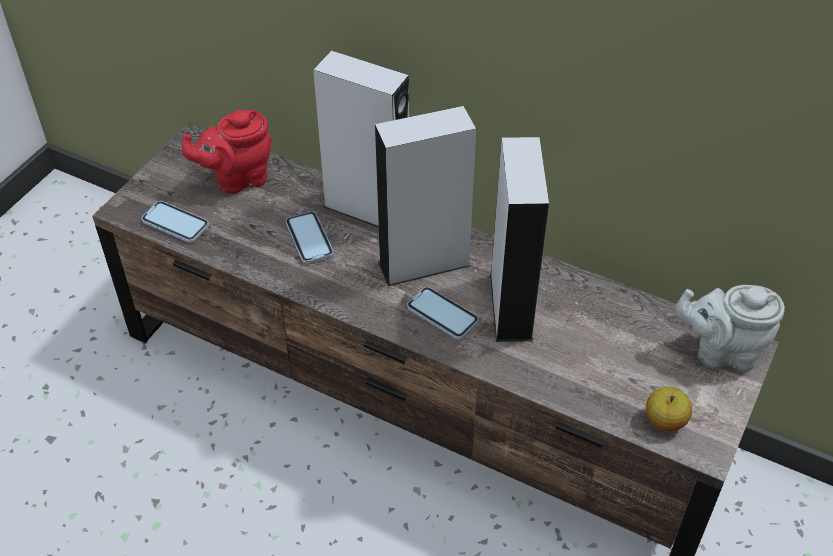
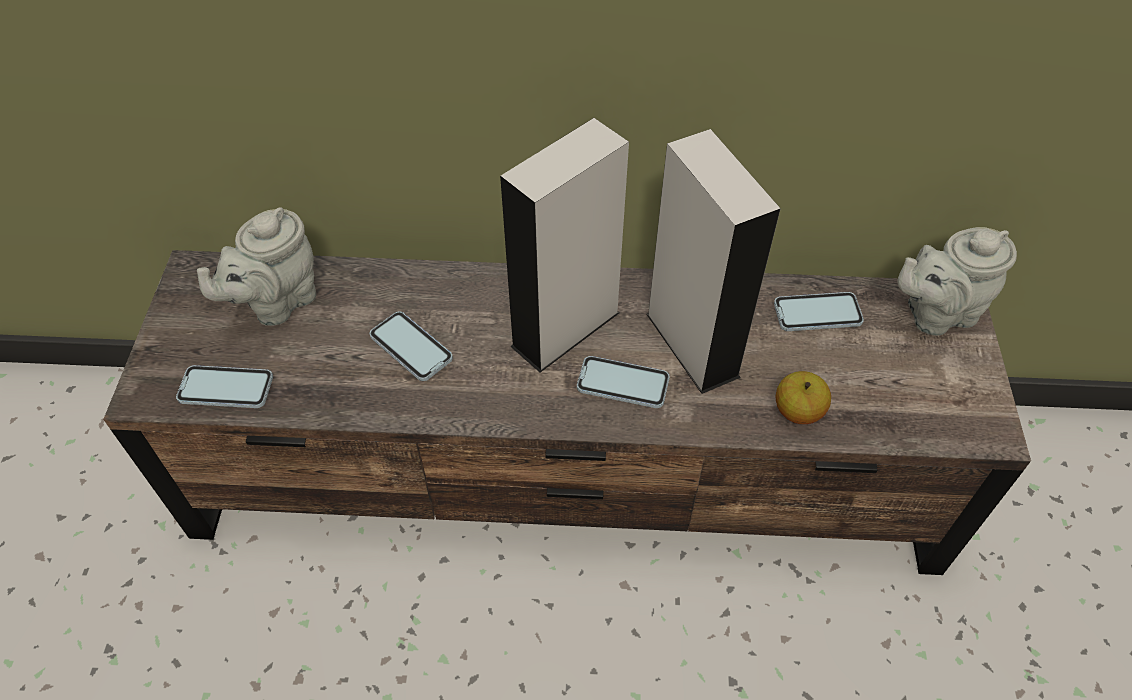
camera: 25 degrees left, 5 degrees up
red teapot [182,110,272,194] -> grey teapot [197,207,316,326]
grey speaker [313,51,409,227] -> none
apple [646,387,692,431] -> apple moved to [776,371,831,424]
none -> phone [774,292,864,331]

